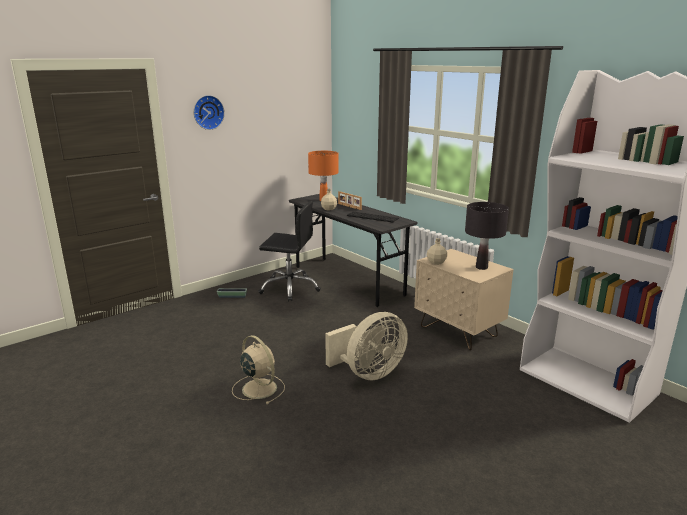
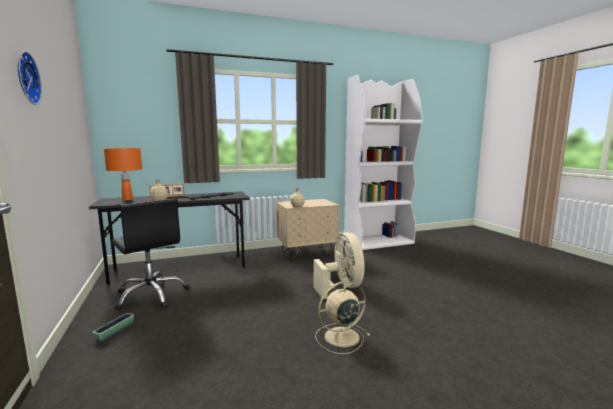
camera: 70 degrees left, 10 degrees down
black office chair [258,201,321,302] -> black office chair turned 105 degrees clockwise [112,199,189,311]
black table lamp [465,202,509,270] -> none

